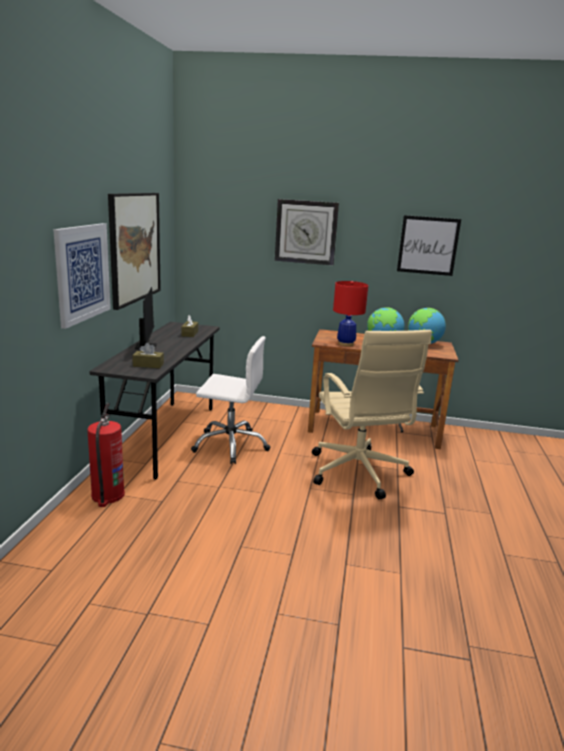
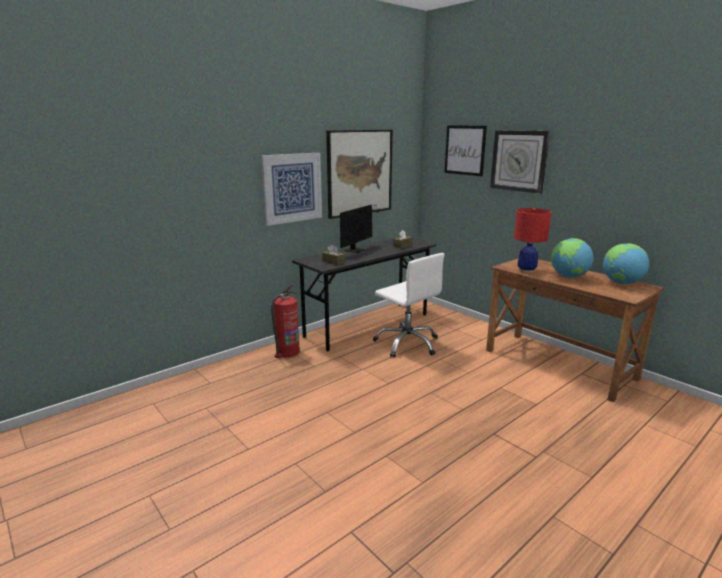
camera: 40 degrees right, 0 degrees up
beige office chair [312,330,432,499] -> none
picture [397,215,461,276] -> picture moved to [444,125,487,176]

